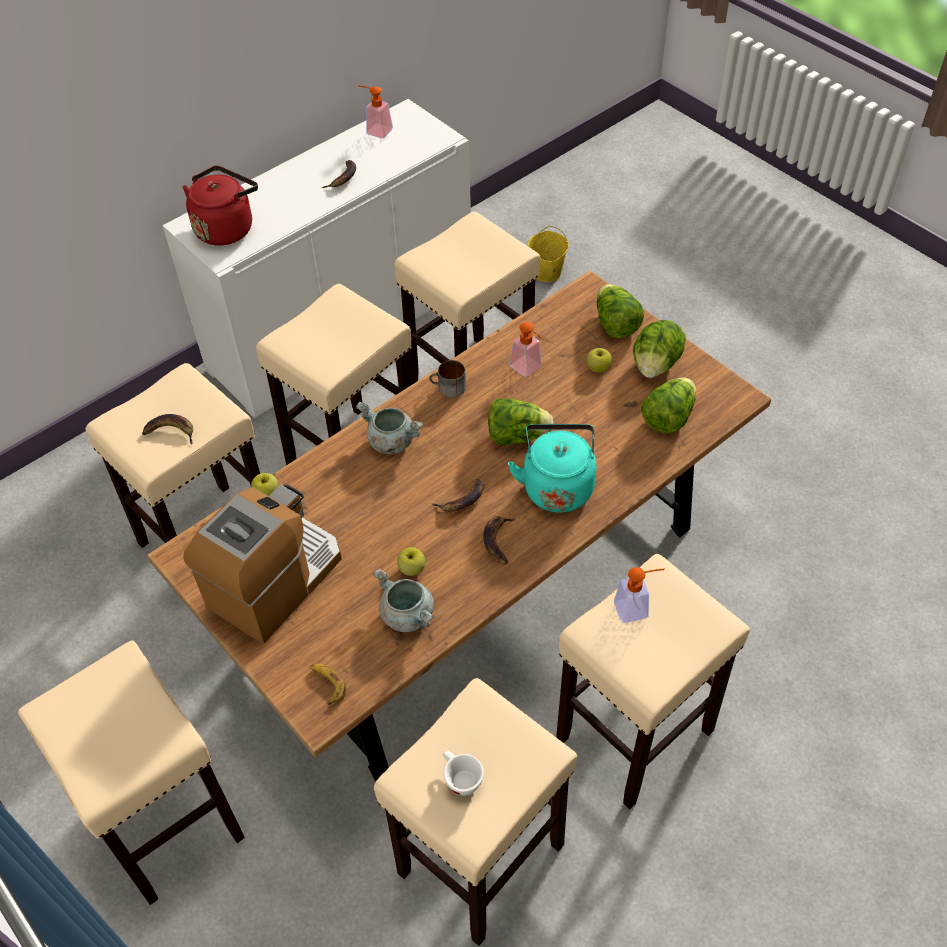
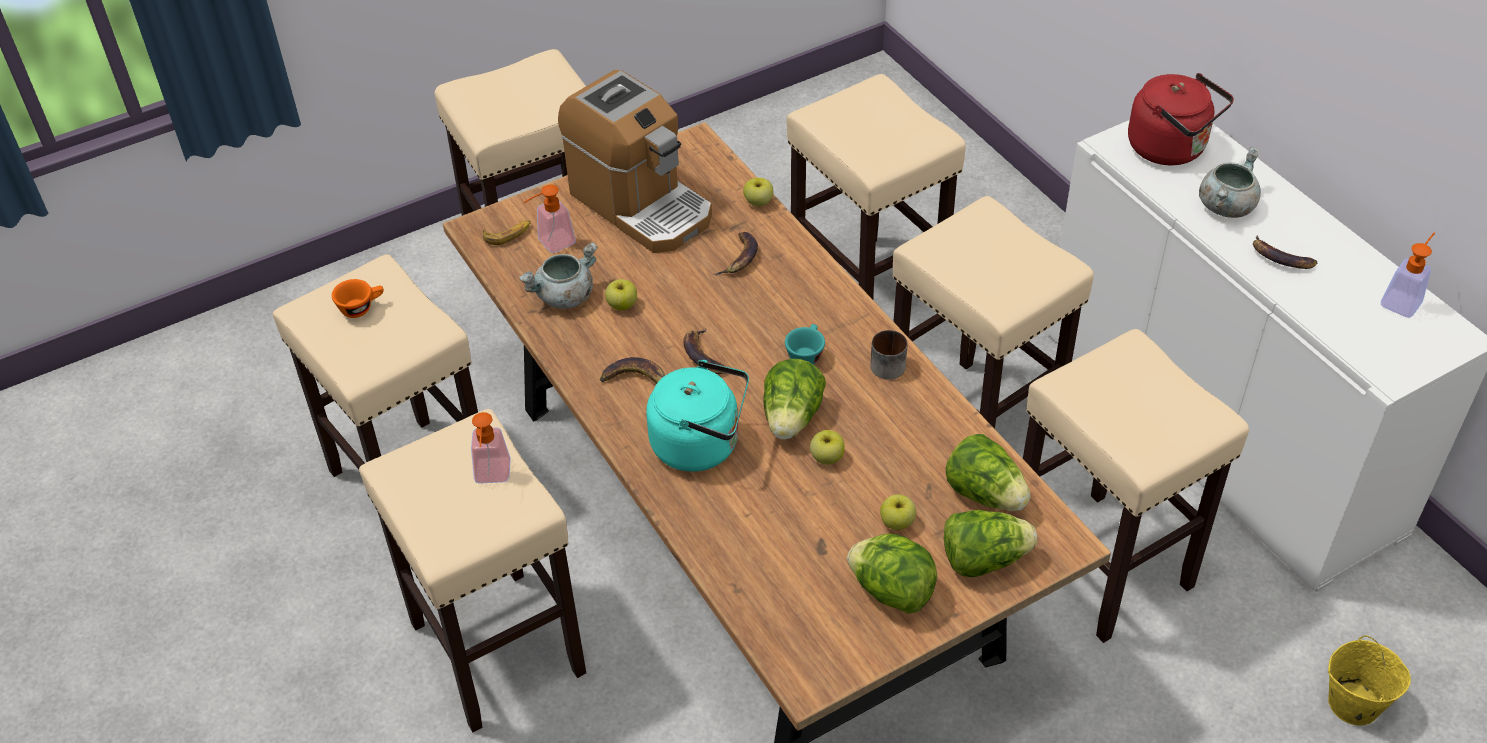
camera: 100 degrees right, 5 degrees down
banana [142,414,193,444] -> banana moved to [714,232,758,275]
grey cooking pot [356,402,423,454] -> grey cooking pot moved to [1199,146,1261,218]
white cup [443,751,484,796] -> orange cup [332,279,384,318]
soap dispenser [510,322,544,377] -> soap dispenser moved to [524,185,576,253]
lettuce [641,378,696,433] -> lettuce moved to [946,434,1030,511]
none -> turquoise cup [785,324,825,365]
none -> apple [810,430,845,465]

